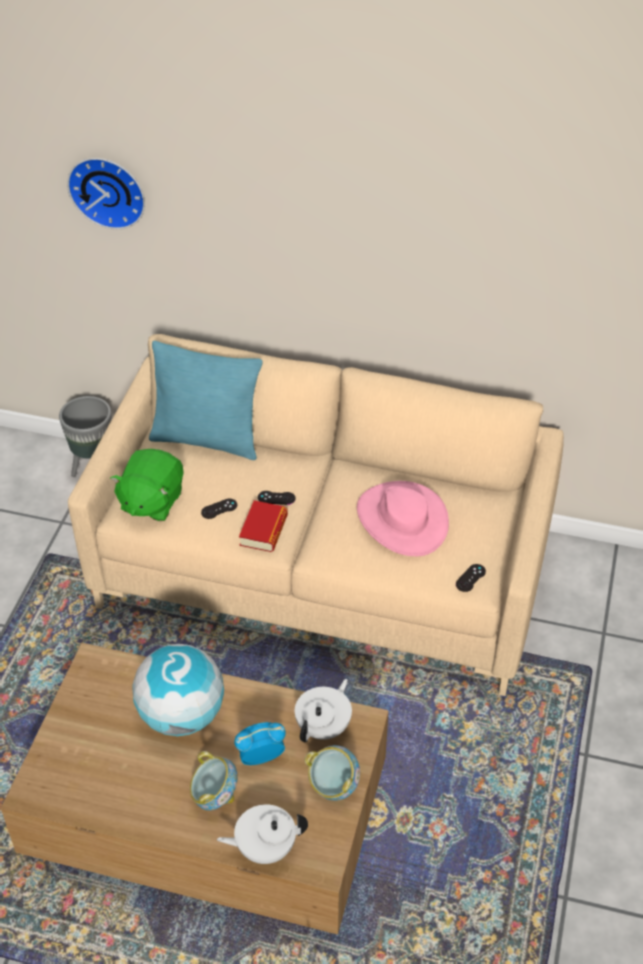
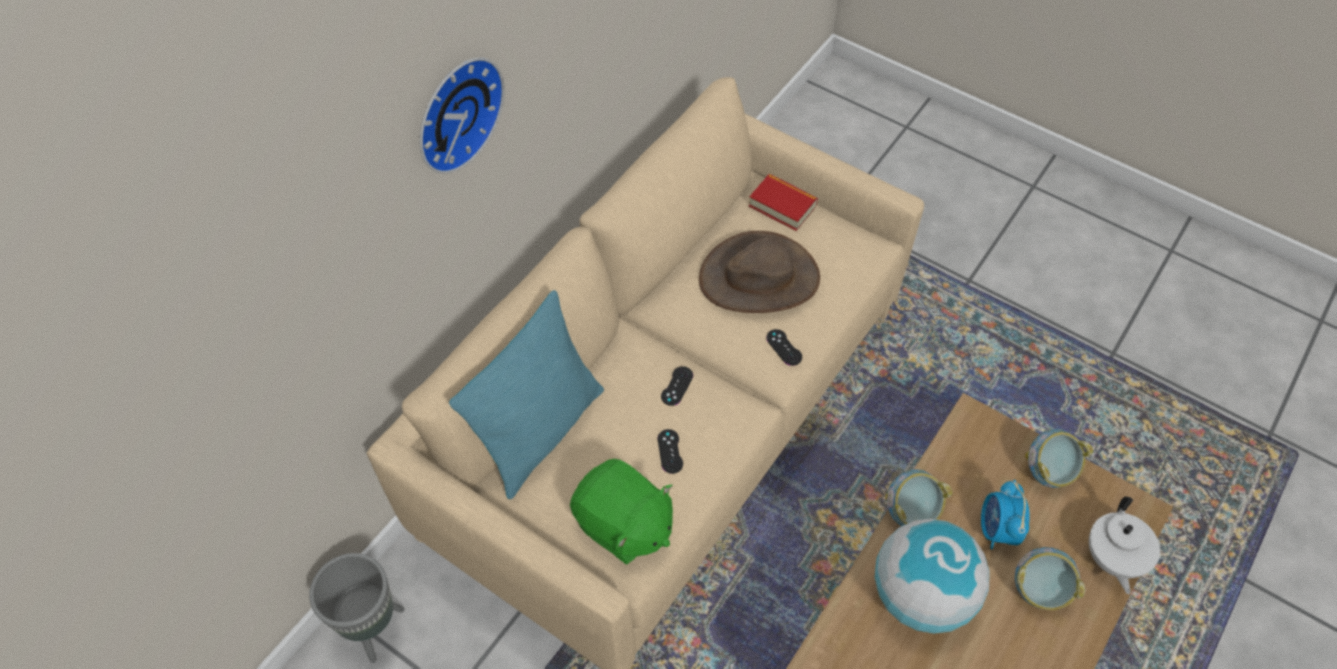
camera: 70 degrees left, 10 degrees up
wall clock [67,158,145,229] -> wall clock moved to [420,58,505,174]
book [239,500,288,552] -> book moved to [749,174,818,231]
white teapot [295,679,352,742] -> none
pink hat [357,481,449,556] -> brown hat [699,231,820,313]
black game controller [456,564,486,592] -> black game controller moved to [766,329,802,366]
none -> bowl [886,469,952,526]

